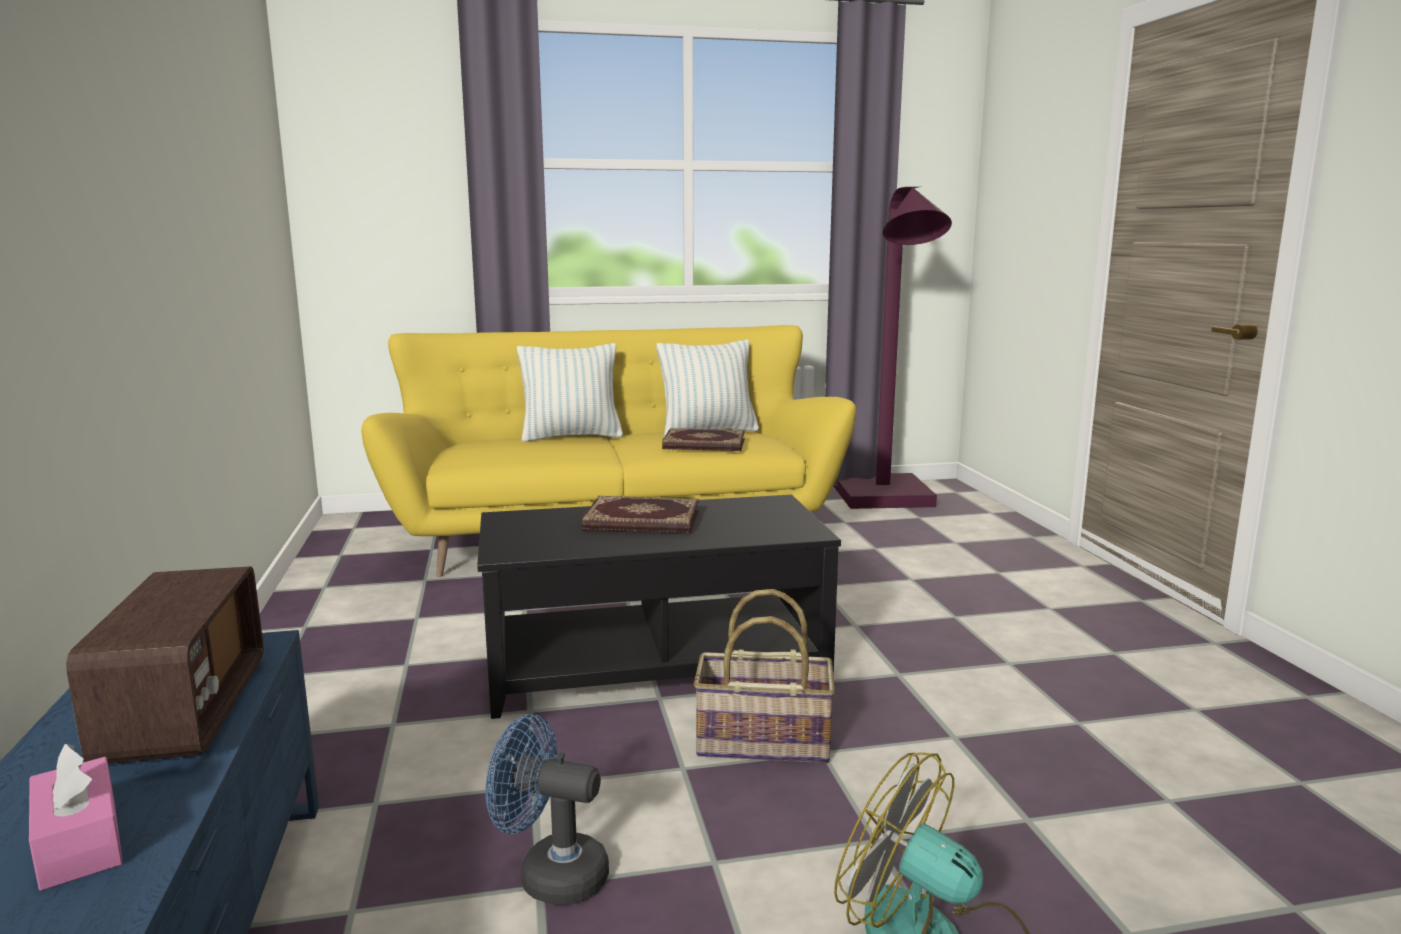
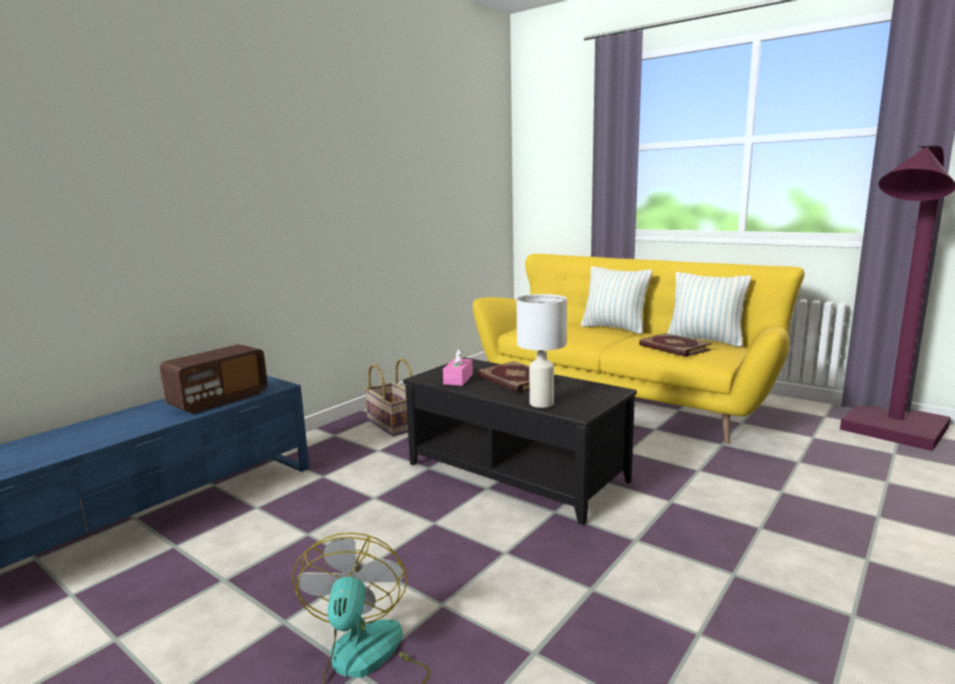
camera: 50 degrees right, 0 degrees up
pink tissue box [29,744,123,891] -> pink tissue box moved to [443,349,473,386]
blue fan [485,714,609,904] -> none
basket [694,589,835,763] -> basket moved to [364,358,412,436]
none -> white table lamp [516,294,567,408]

